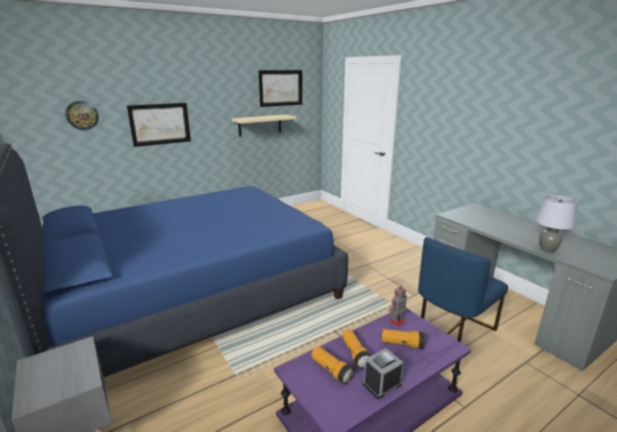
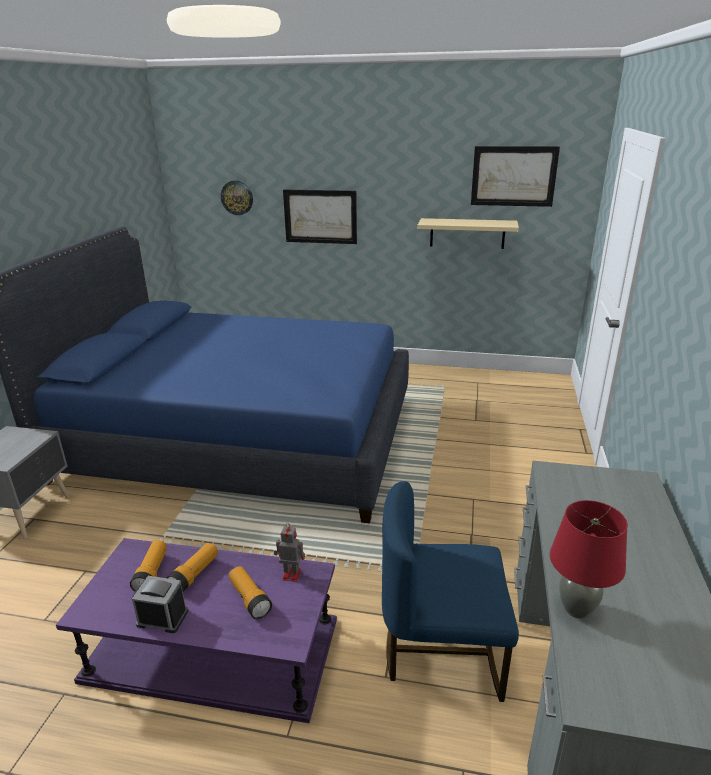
camera: 45 degrees right, 5 degrees up
grey table lamp [536,195,577,253] -> red table lamp [550,500,628,619]

